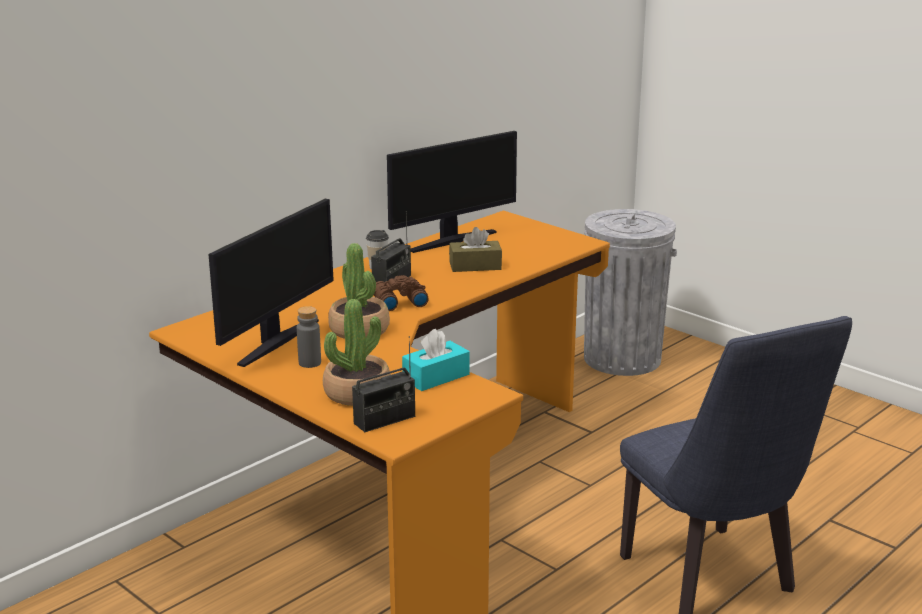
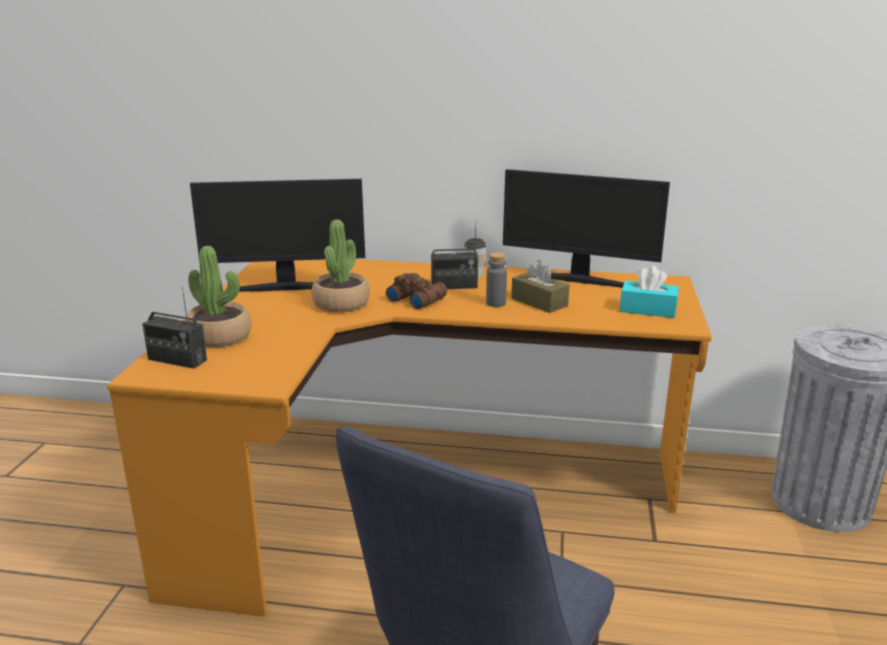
camera: 55 degrees right, 0 degrees up
grey bottle [297,306,321,368] -> grey bottle moved to [486,252,507,307]
turquoise tissue box [402,329,470,391] -> turquoise tissue box moved to [620,266,679,318]

